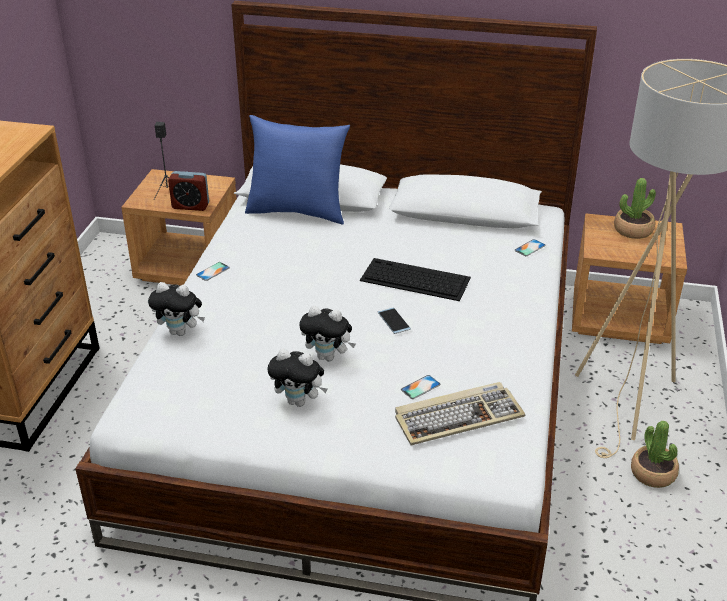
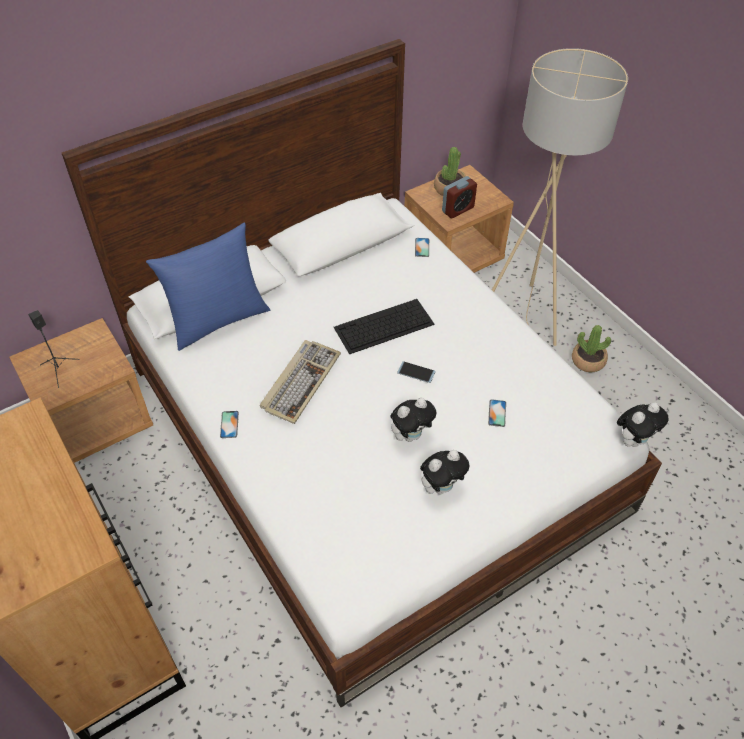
camera: 45 degrees left, 15 degrees up
plush toy [148,282,205,336] -> plush toy moved to [617,402,669,447]
alarm clock [168,171,209,211] -> alarm clock moved to [442,176,477,218]
keyboard [395,382,525,446] -> keyboard moved to [260,340,341,424]

